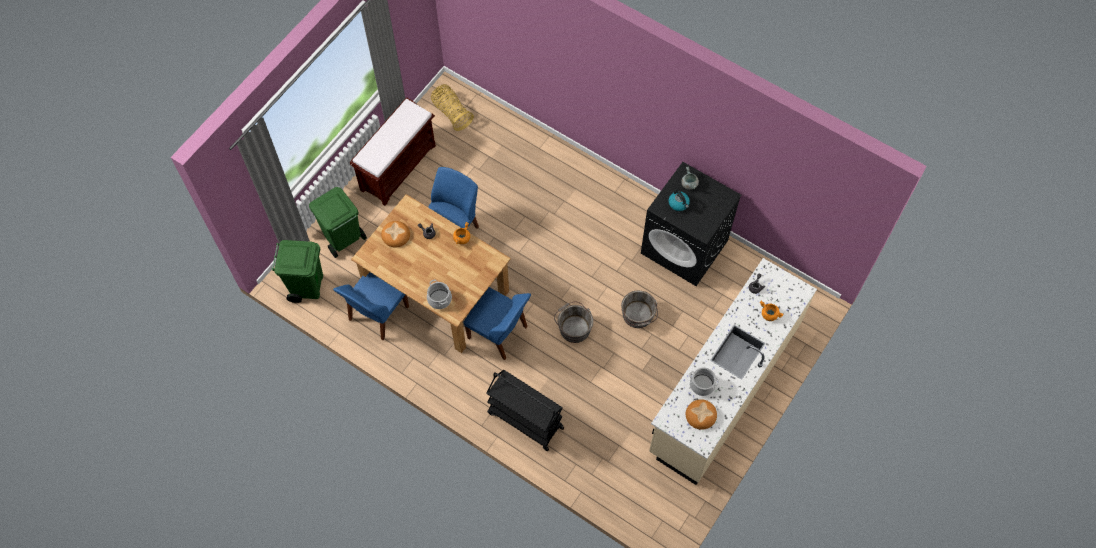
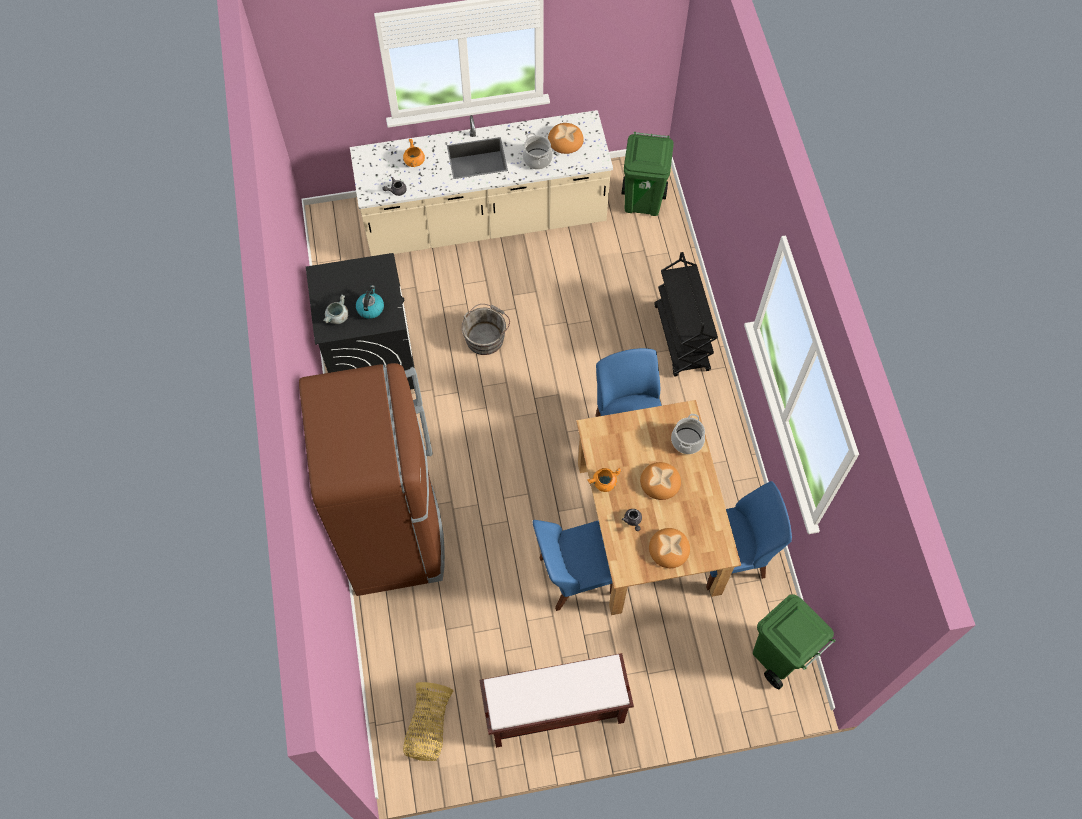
camera: 135 degrees left, 0 degrees up
green trash can [309,187,367,258] -> green trash can moved to [622,132,674,216]
grey bucket [554,301,593,343] -> none
none -> brown fridge [299,363,445,596]
none -> bread [640,462,681,500]

